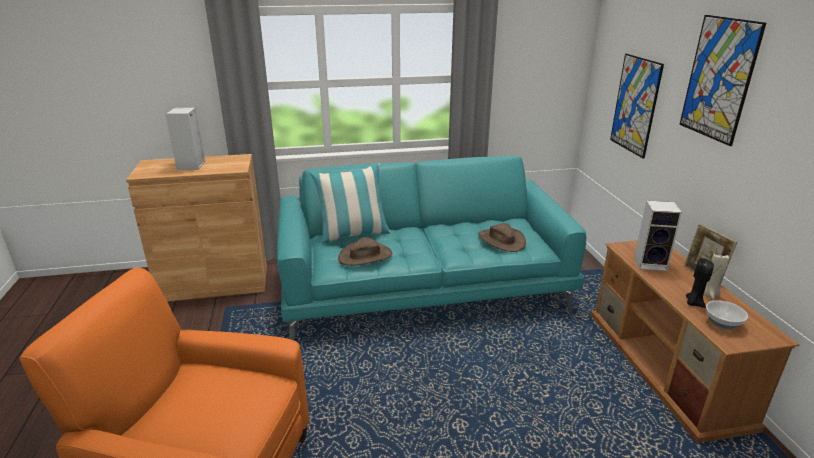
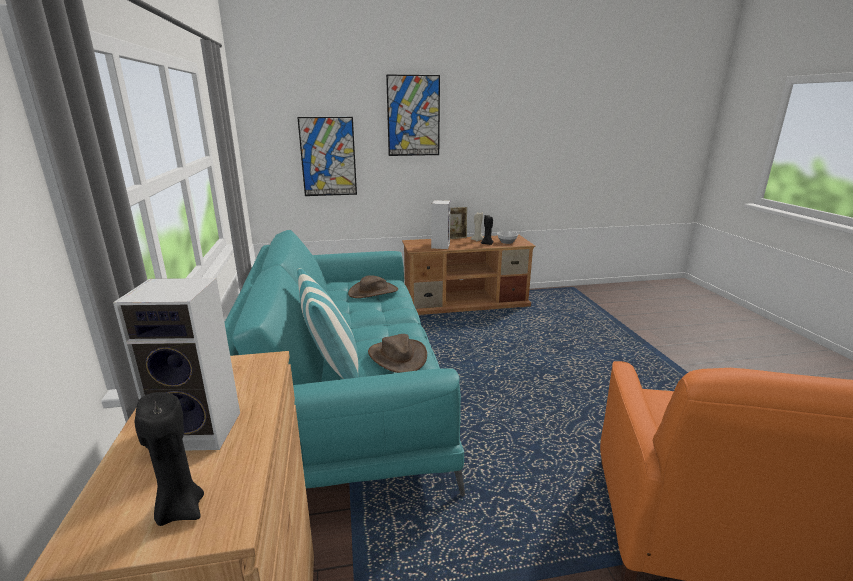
camera: 90 degrees left, 5 degrees down
none -> black candle [135,392,204,526]

